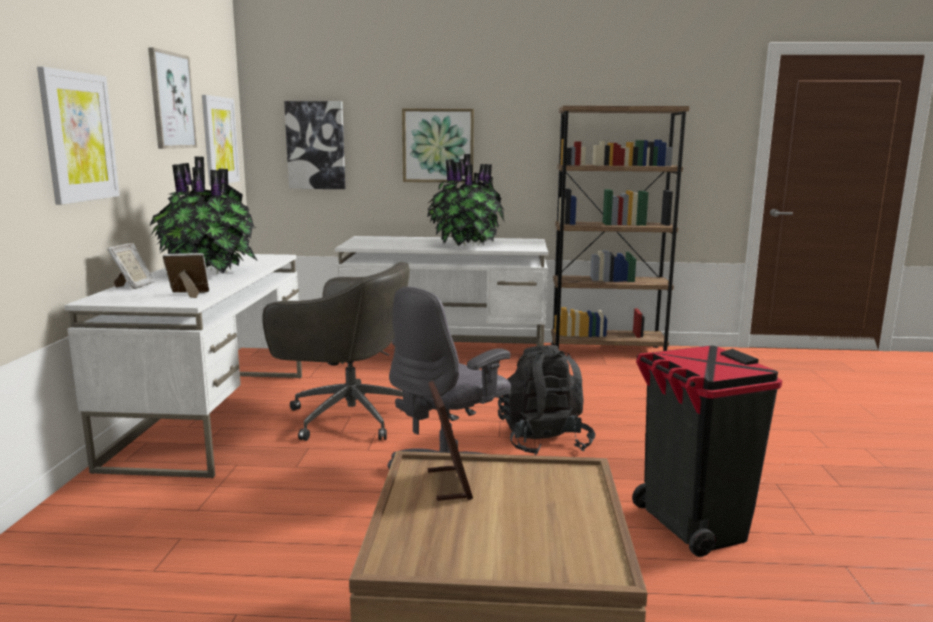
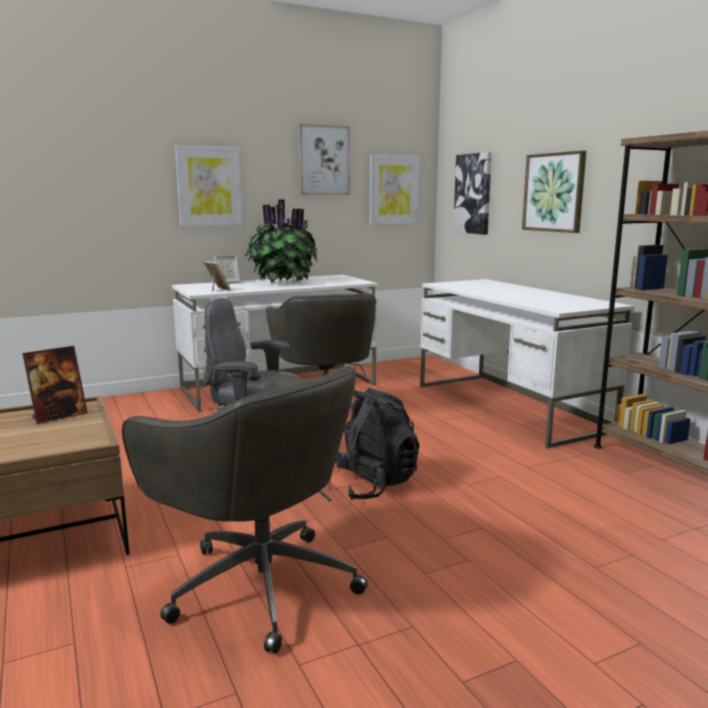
camera: 60 degrees right, 0 degrees up
potted plant [427,154,505,246] -> none
black trash can [632,346,782,557] -> grey office chair [122,366,368,654]

